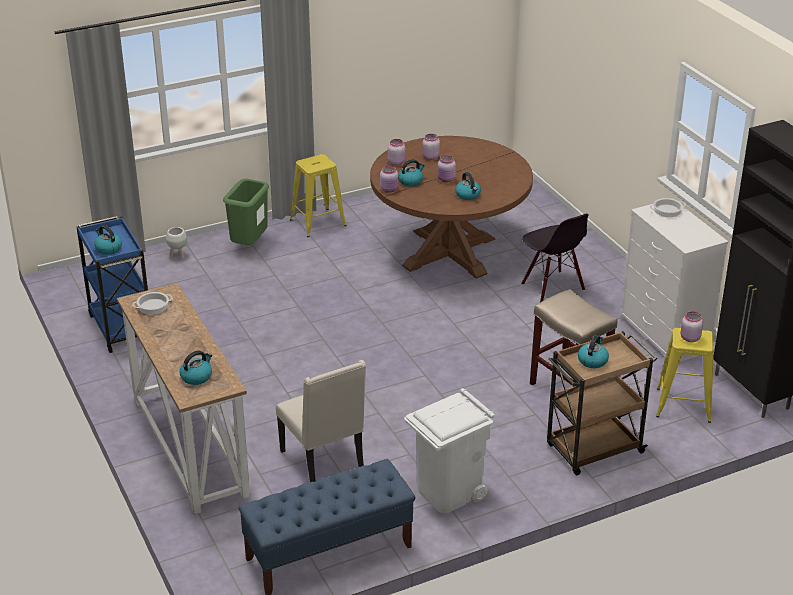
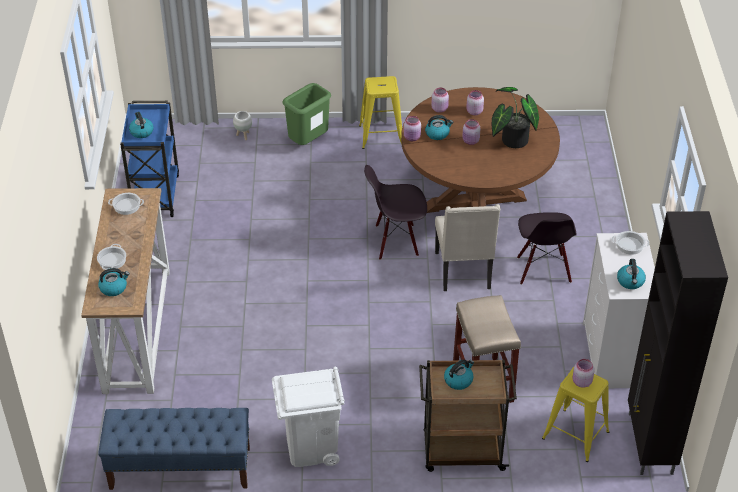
camera: 25 degrees right, 10 degrees up
beige chair [276,360,366,482] -> beige chair moved to [435,204,501,291]
kettle [455,172,481,200] -> kettle moved to [617,259,646,289]
none -> cooking pot [97,244,126,270]
none -> black chair [364,165,427,260]
none -> potted plant [492,87,539,148]

